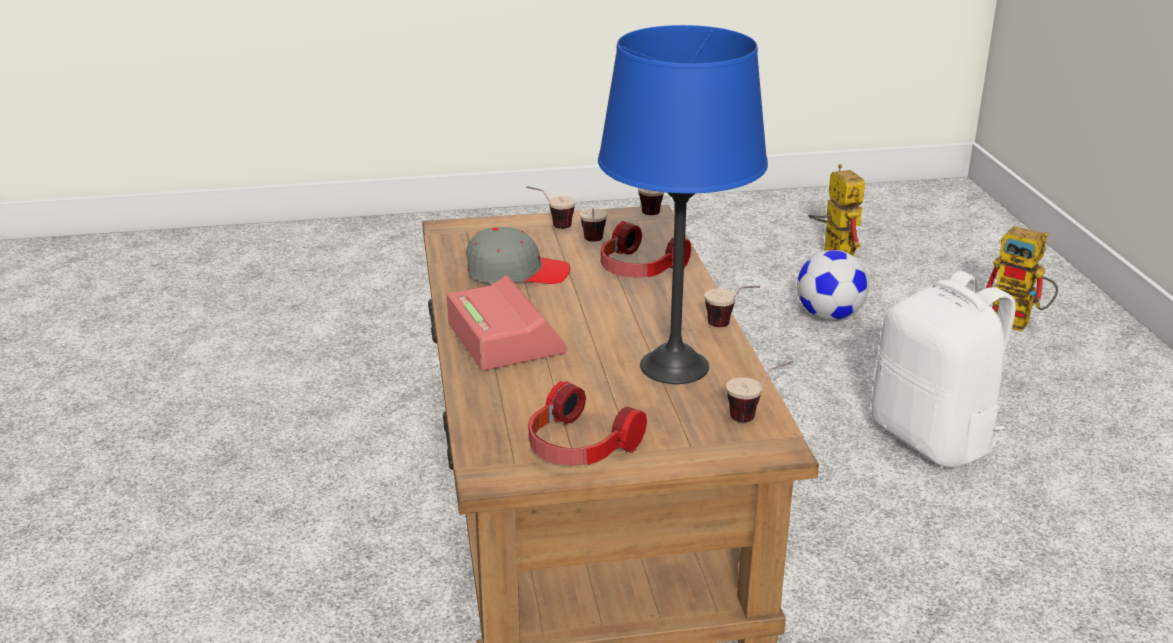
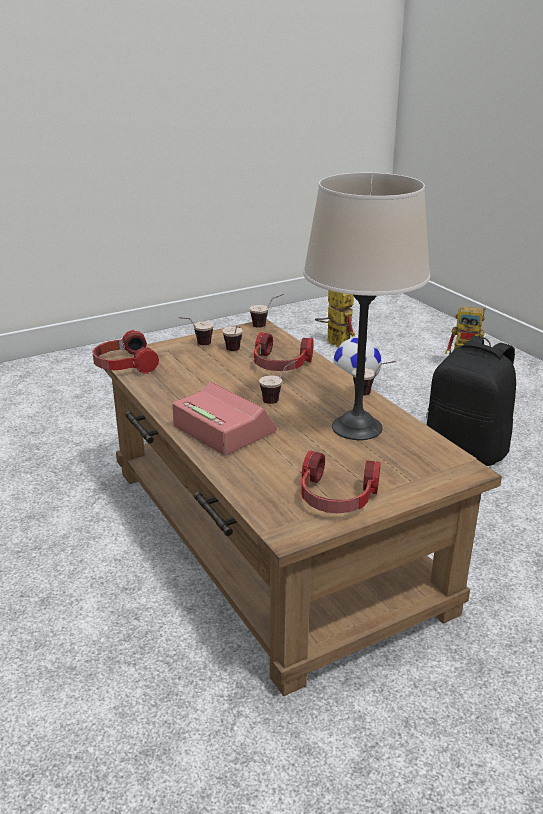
camera: 20 degrees left, 0 degrees up
grey cap [466,227,570,284] -> none
blue table lamp [598,25,768,384] -> beige table lamp [303,173,430,440]
cup [726,361,793,422] -> cup moved to [259,360,298,404]
white backpack [872,271,1016,468] -> black backpack [426,336,516,466]
none -> headphones [92,330,159,374]

